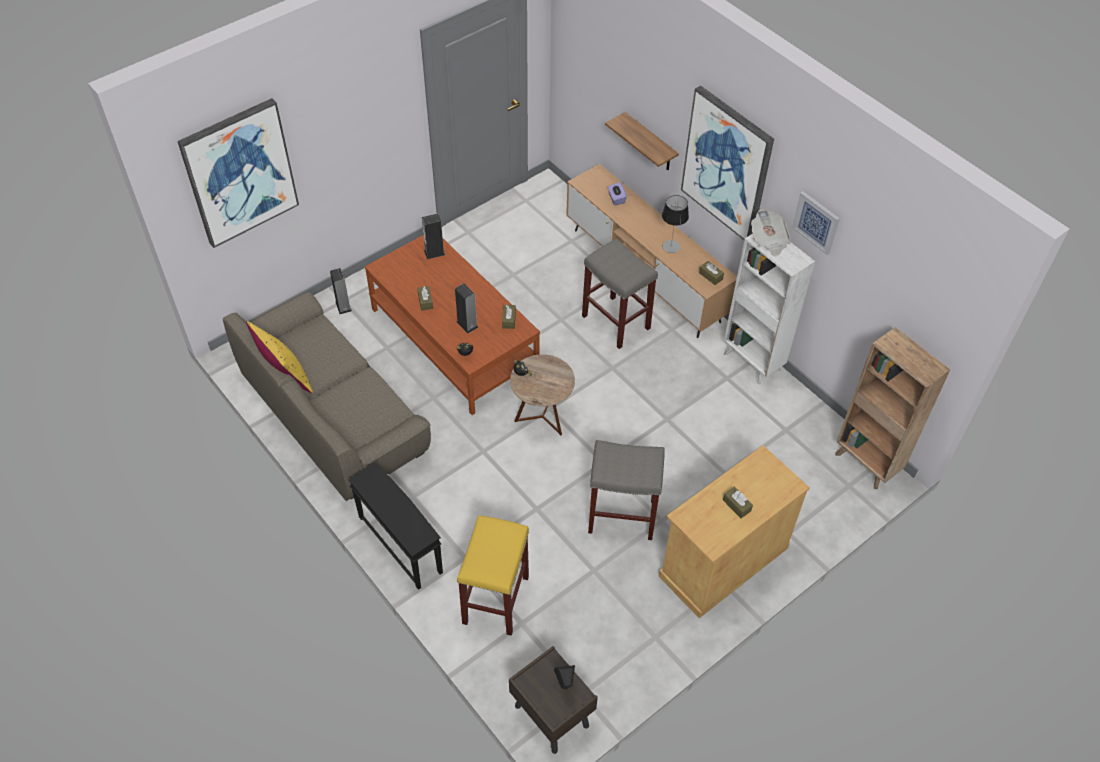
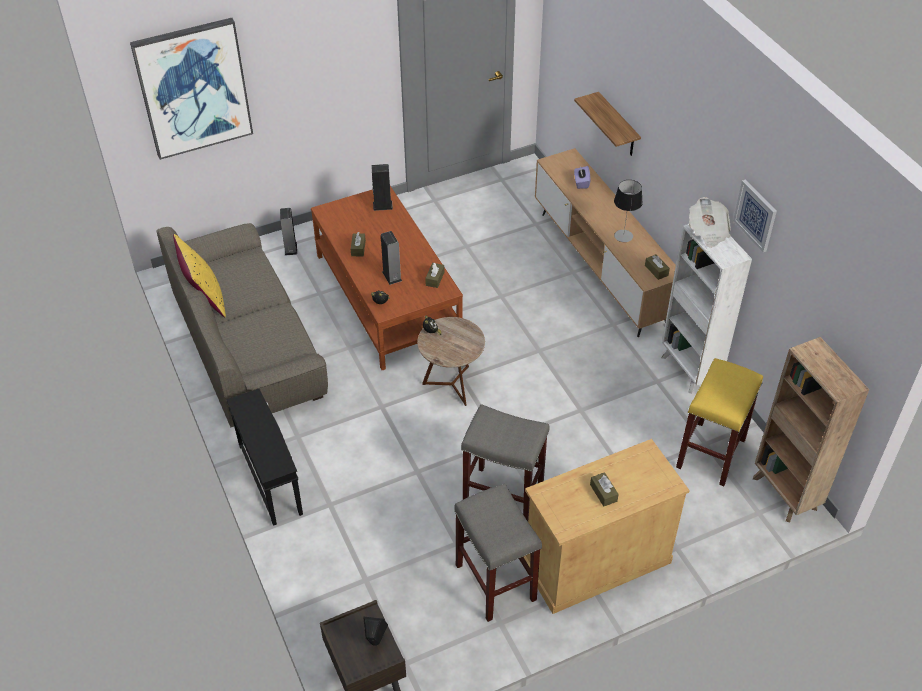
camera: 15 degrees right, 5 degrees down
yellow stool [457,515,529,636] -> yellow stool moved to [676,358,763,486]
grey stool [582,239,658,349] -> grey stool moved to [454,483,542,622]
picture [681,86,774,240] -> none

